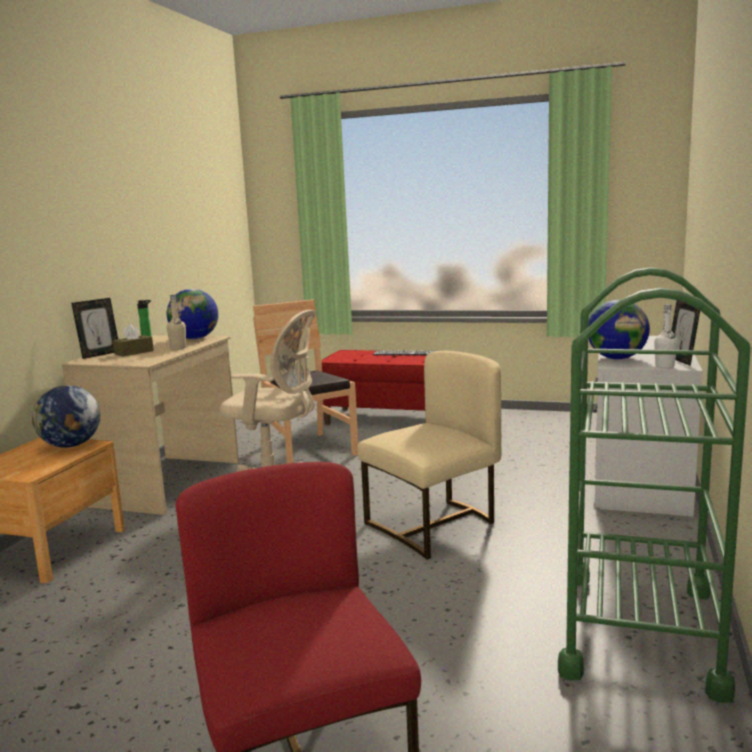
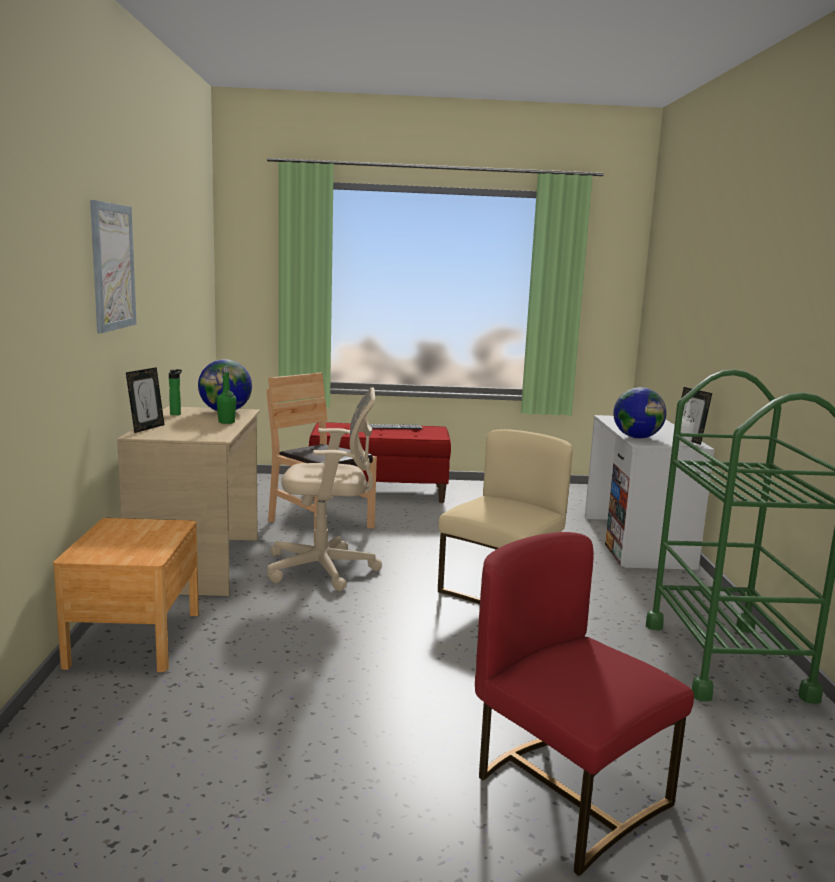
camera: 20 degrees left, 0 degrees up
globe [32,385,100,448] -> none
brown tissue box [113,324,154,357] -> none
beige bottle [167,295,186,350] -> green bottle [216,367,236,424]
none -> picture [90,200,136,333]

